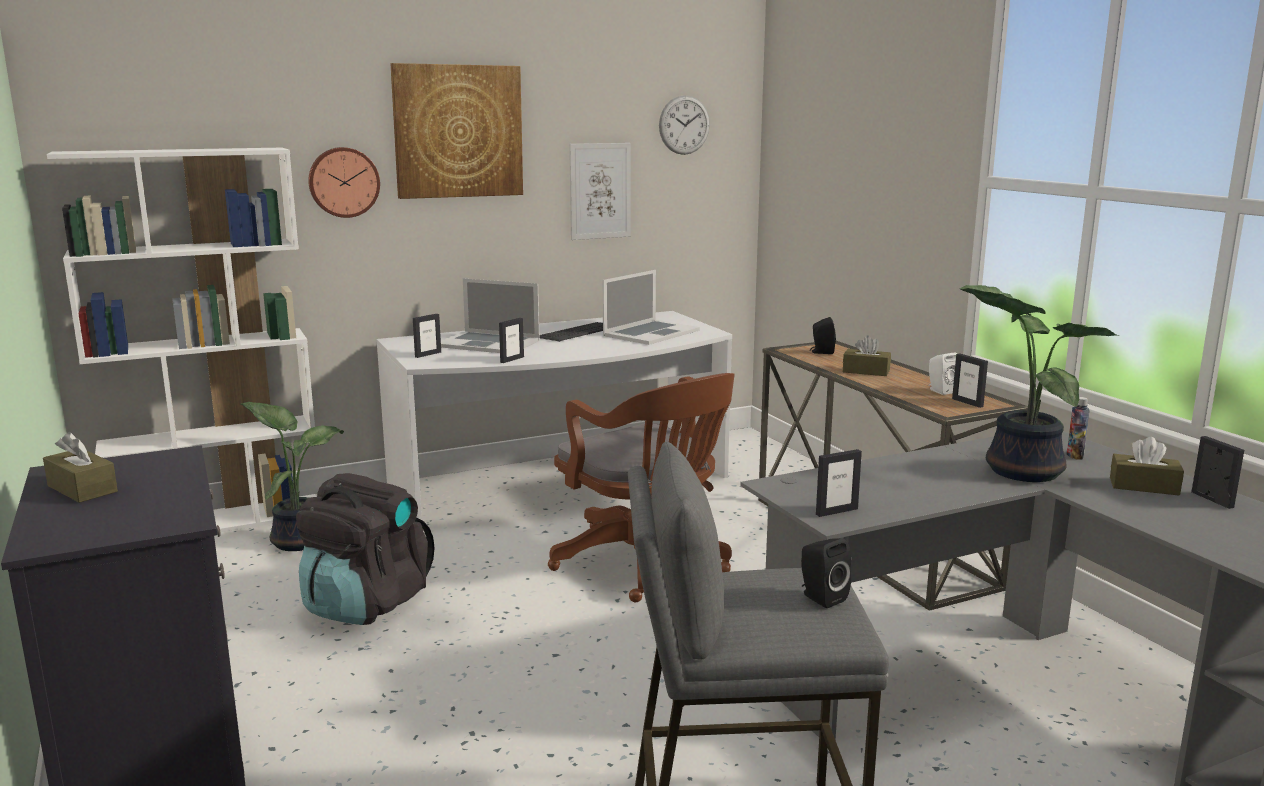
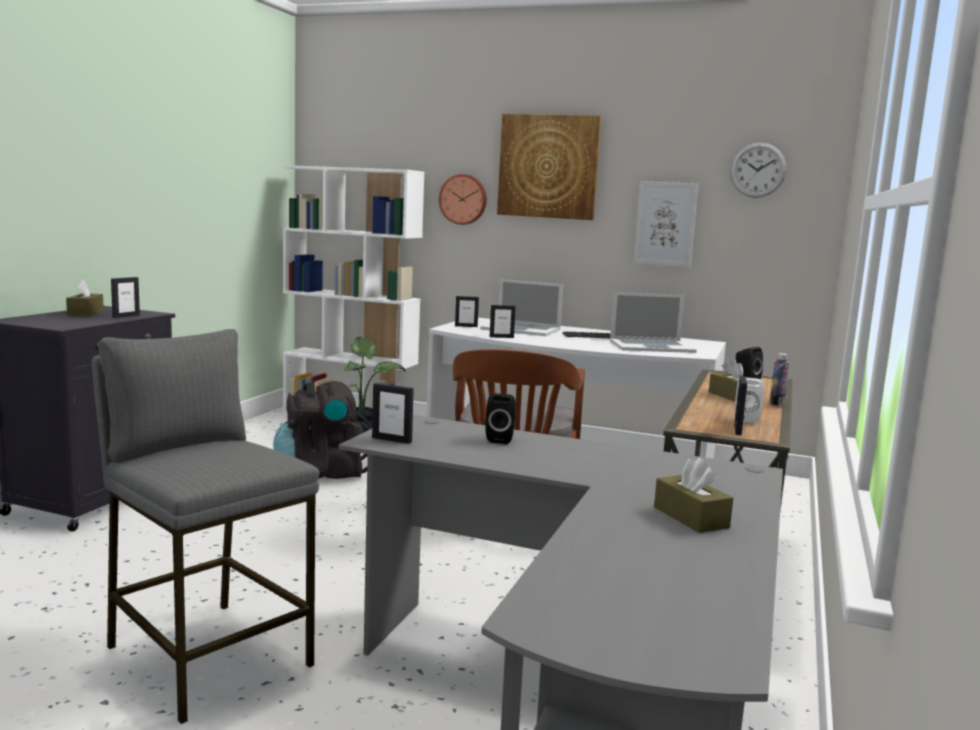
camera: 45 degrees right, 5 degrees down
laptop [441,278,540,353] -> laptop turned 45 degrees counterclockwise [480,279,563,336]
black speaker [801,538,851,608] -> black speaker moved to [485,393,516,444]
potted plant [960,285,1119,482] -> none
bottle [1066,397,1090,460] -> bottle moved to [769,353,789,406]
picture frame [1191,436,1244,509] -> picture frame moved to [111,277,140,318]

